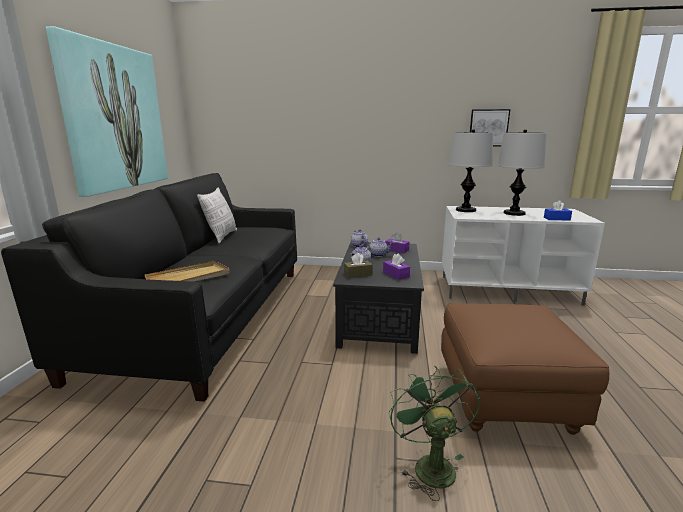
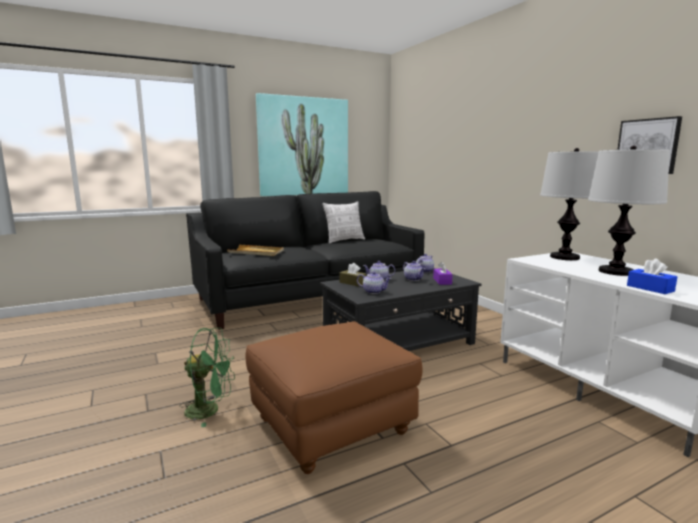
camera: 55 degrees right, 5 degrees down
purple tissue box [383,253,410,280] -> teapot [357,271,391,294]
green fan [389,366,480,501] -> green fan turned 45 degrees clockwise [179,328,235,427]

